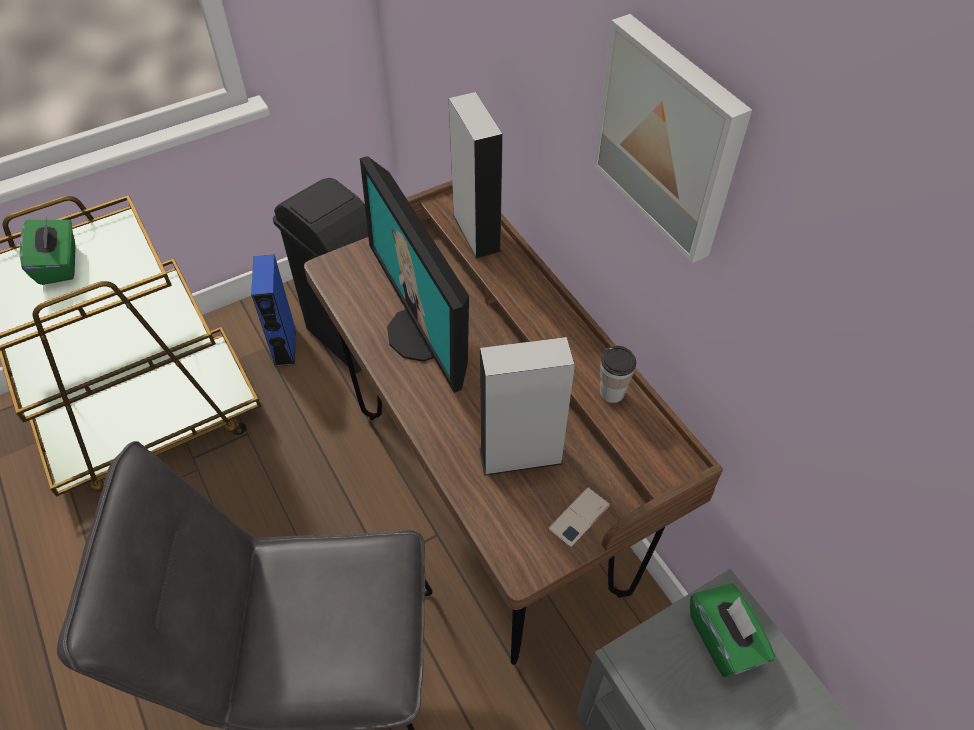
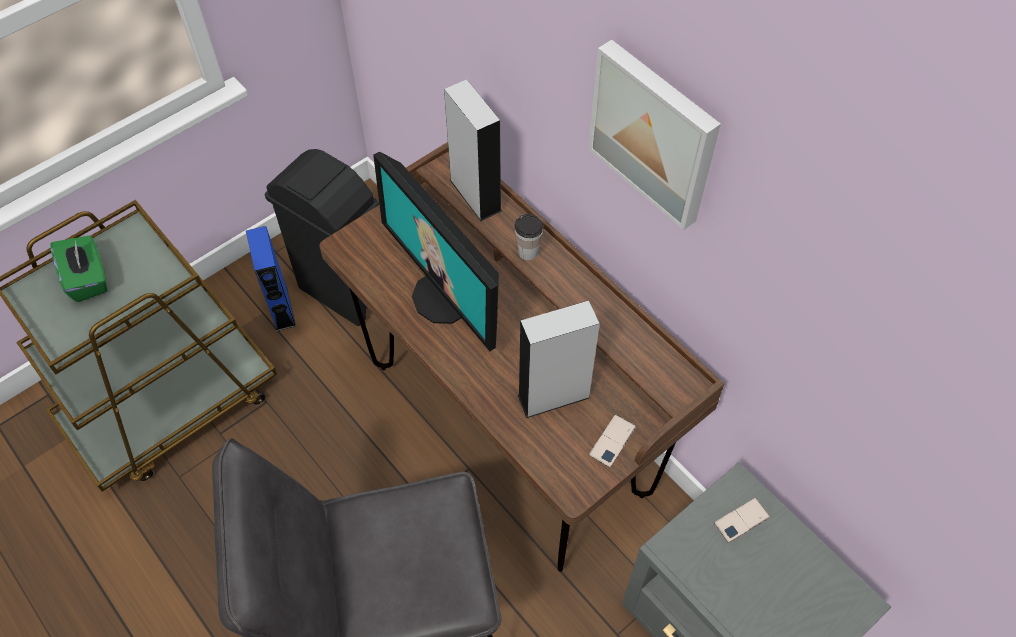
camera: 10 degrees left, 5 degrees up
cup [600,346,636,403] -> cup moved to [515,214,543,260]
green tissue box [690,583,775,677] -> phone [714,498,770,543]

